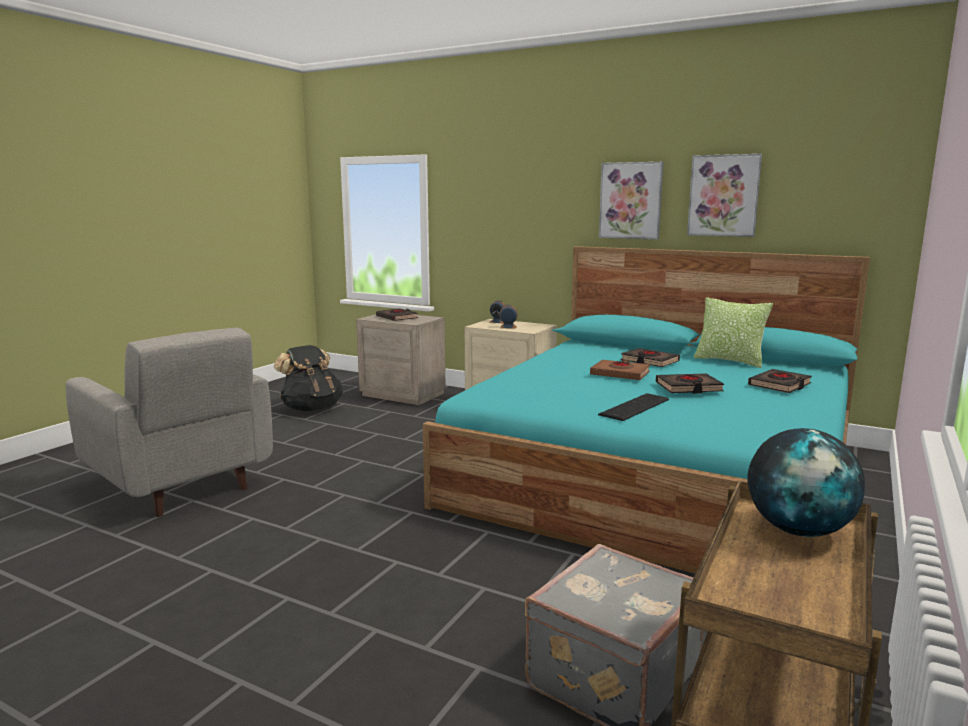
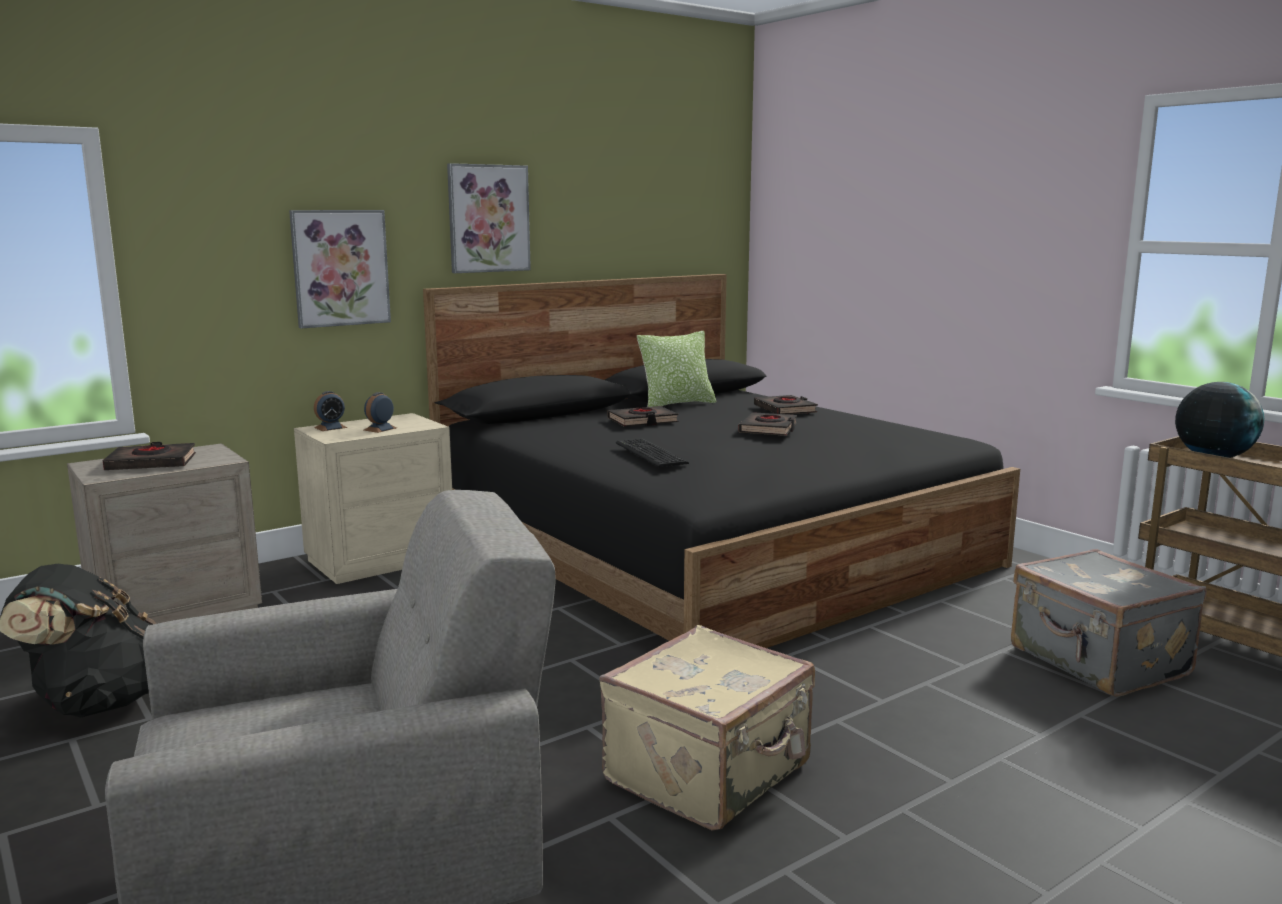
camera: 65 degrees left, 0 degrees up
turquoise bed [423,246,870,573] -> black bed [423,274,1020,648]
brown book [590,360,650,380] -> none
keyboard [598,393,669,421] -> keyboard moved to [616,438,689,467]
picture [687,154,762,237] -> picture moved to [289,210,391,329]
none -> beige suitcase [599,625,815,830]

